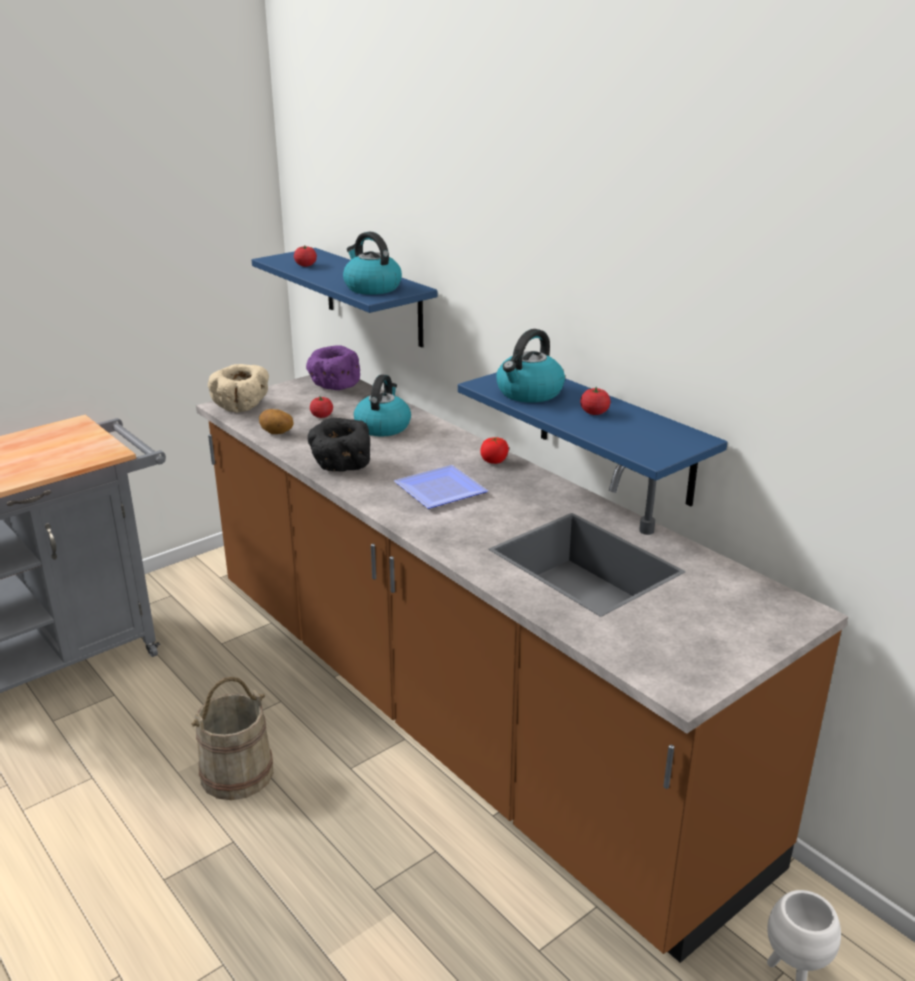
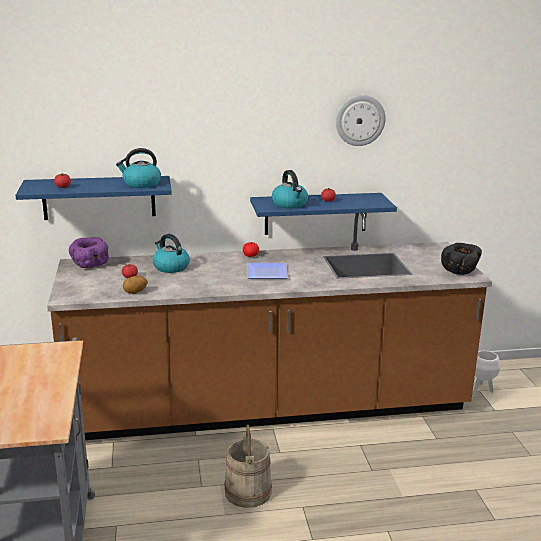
camera: 60 degrees left, 5 degrees down
beige bowl [208,364,269,412] -> none
black bowl [308,418,370,472] -> black bowl moved to [441,243,482,275]
none -> wall clock [336,95,386,146]

